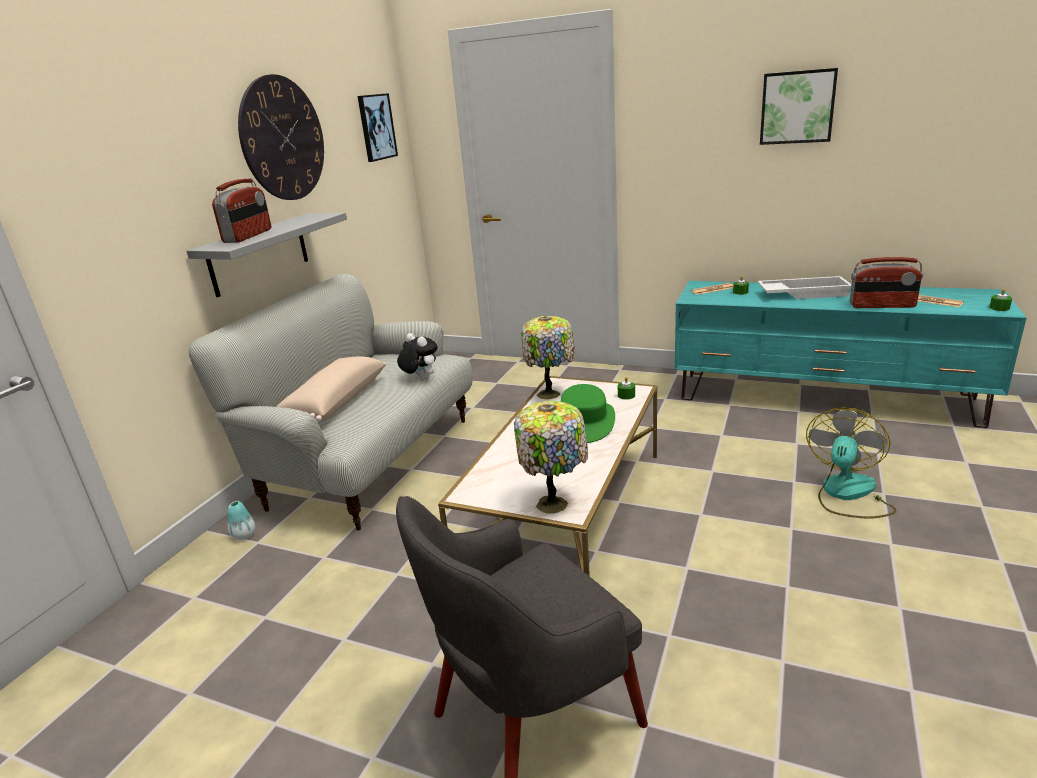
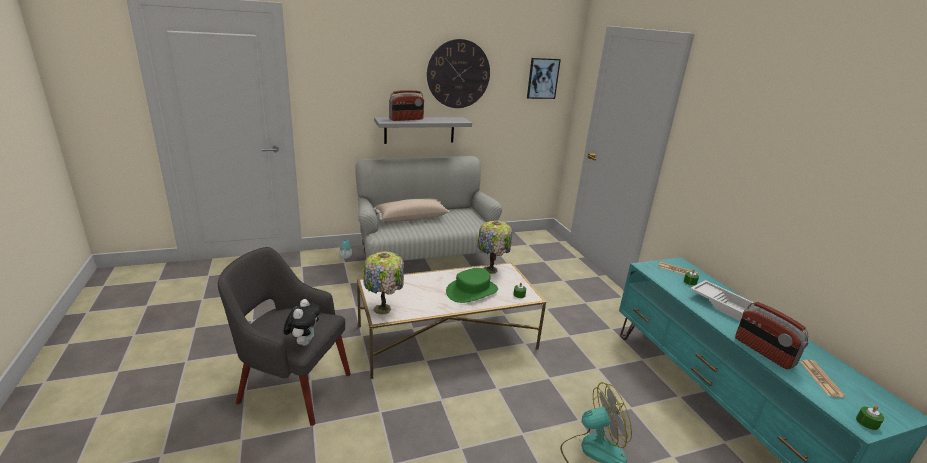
camera: 45 degrees right, 0 degrees up
plush toy [397,333,438,380] -> plush toy moved to [284,299,320,346]
picture [760,68,838,145] -> none

